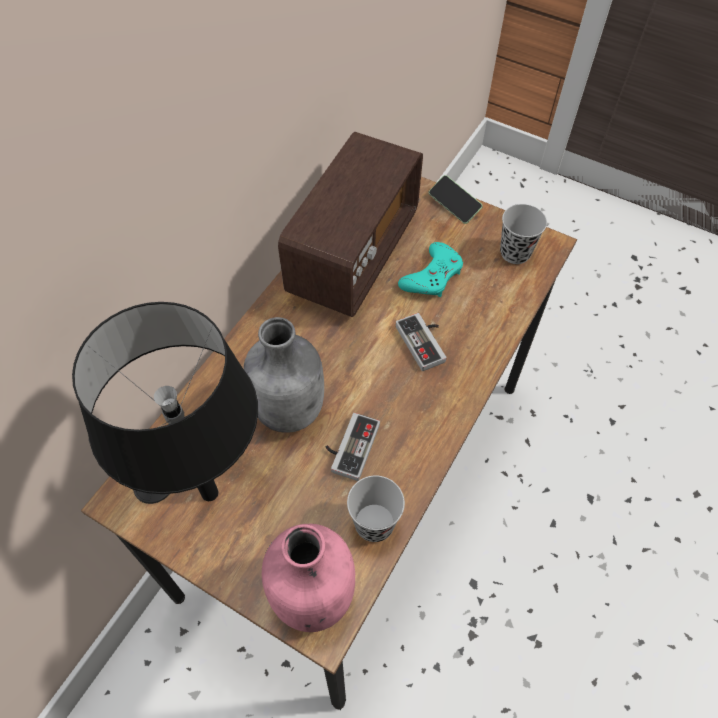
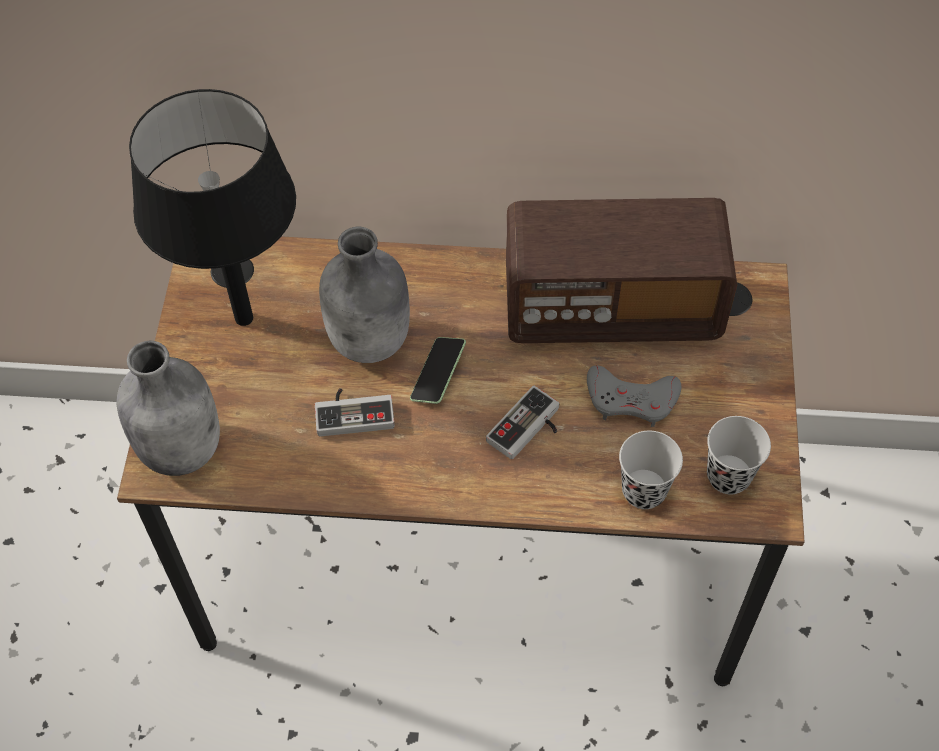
camera: 65 degrees right, 0 degrees up
pink bottle [262,524,355,632] -> grey bottle [116,341,220,476]
black cup [347,475,405,542] -> black cup moved to [619,431,683,509]
turquoise game controller [398,242,463,297] -> grey game controller [587,365,681,427]
phone [429,175,483,224] -> phone moved to [410,337,466,404]

